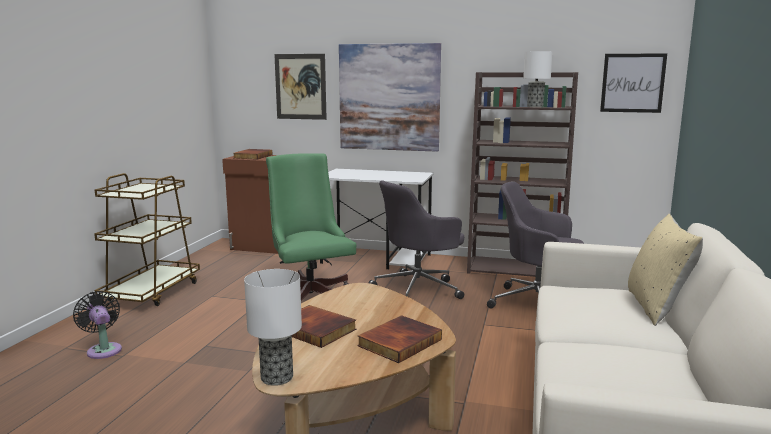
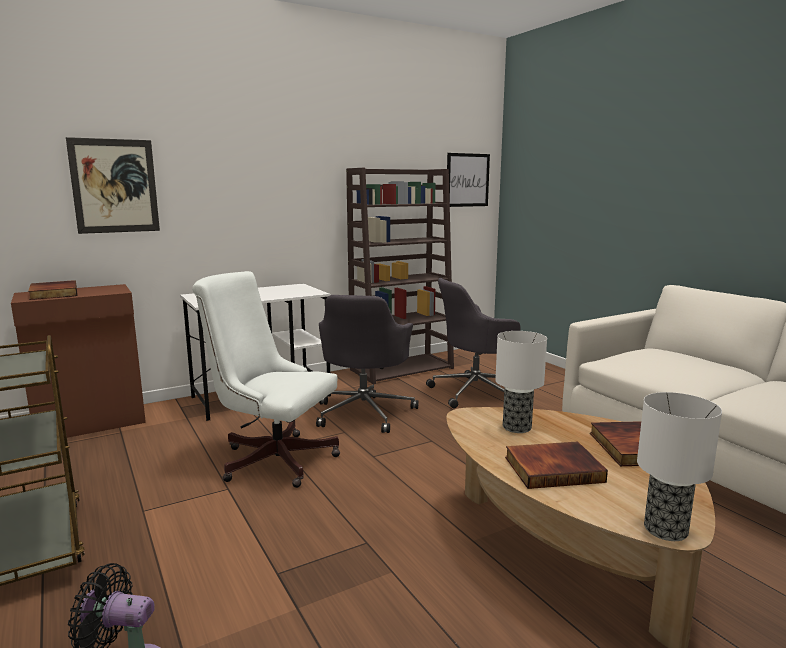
camera: 45 degrees left, 0 degrees up
green office chair [266,153,356,300] -> white office chair [192,271,340,488]
picture [339,43,441,152] -> none
table lamp [523,51,552,107] -> table lamp moved to [495,331,547,433]
beige pillow [628,214,703,326] -> none

